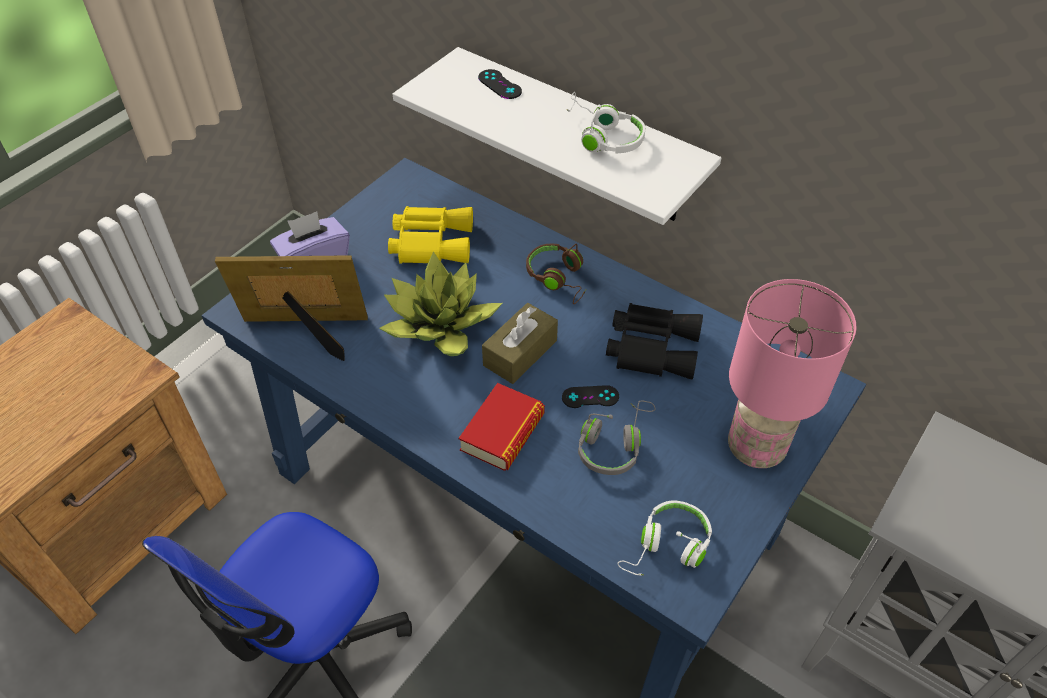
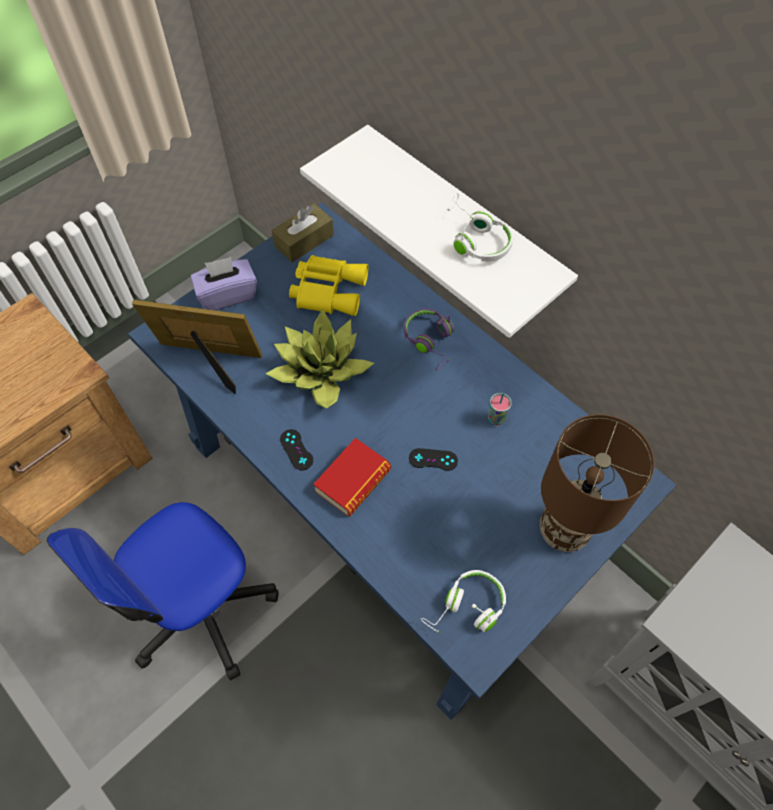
camera: 10 degrees right, 10 degrees up
black game controller [478,69,522,99] -> black game controller moved to [280,429,313,470]
brown tissue box [482,303,558,384] -> brown tissue box moved to [272,203,334,262]
brown headphones [526,244,586,304] -> purple headphones [404,308,454,370]
grey headphones [578,400,656,475] -> none
black binoculars [606,303,703,380] -> cup [488,392,512,426]
pink table lamp [728,279,857,468] -> brown table lamp [540,414,654,552]

